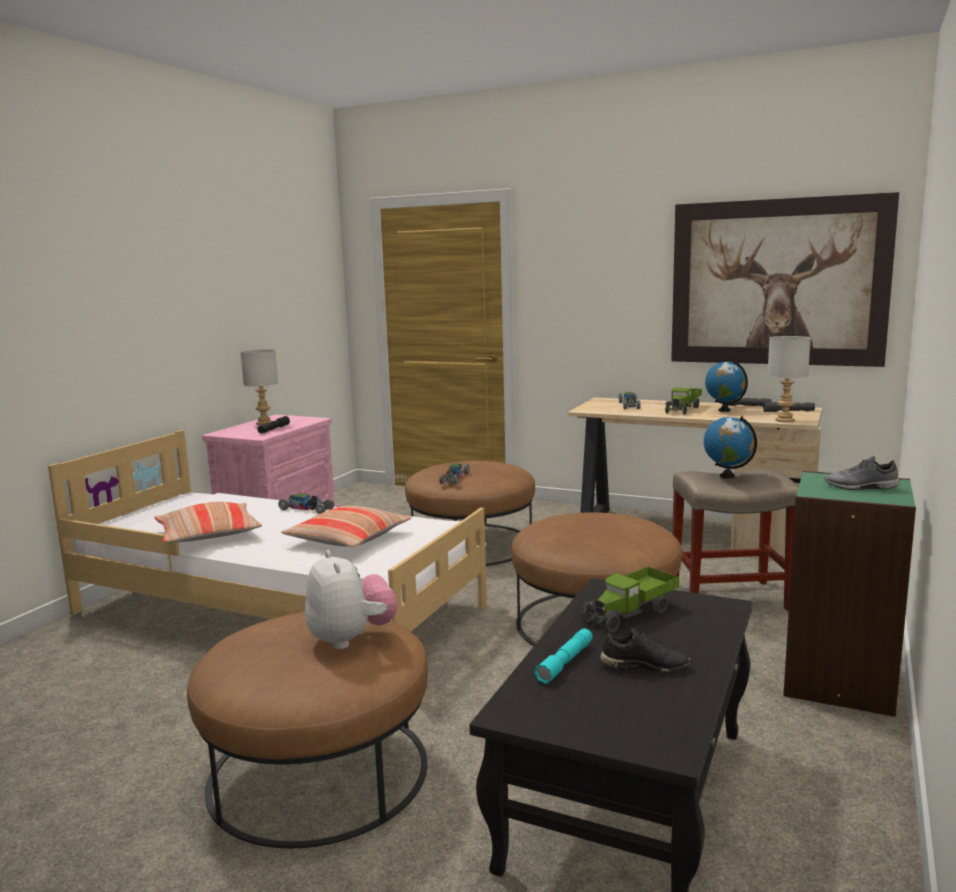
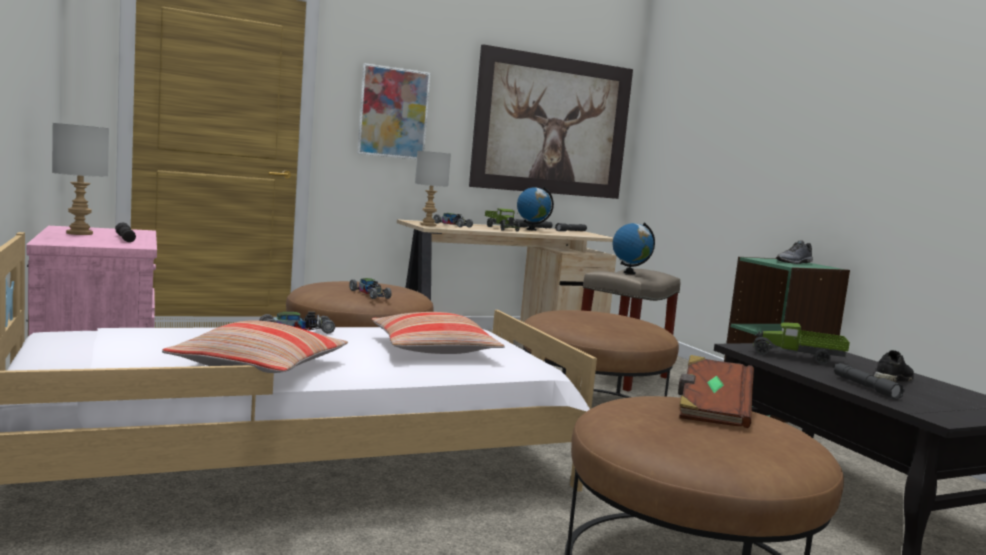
camera: 50 degrees left, 5 degrees down
plush toy [305,550,398,650] -> brown book [678,355,754,428]
turquoise flashlight [534,629,593,684] -> grey flashlight [834,363,904,400]
toy truck [581,567,679,633] -> toy truck turned 105 degrees clockwise [753,322,850,365]
grey table lamp [768,336,811,423] -> grey table lamp moved to [415,151,451,226]
none -> picture [357,63,430,159]

